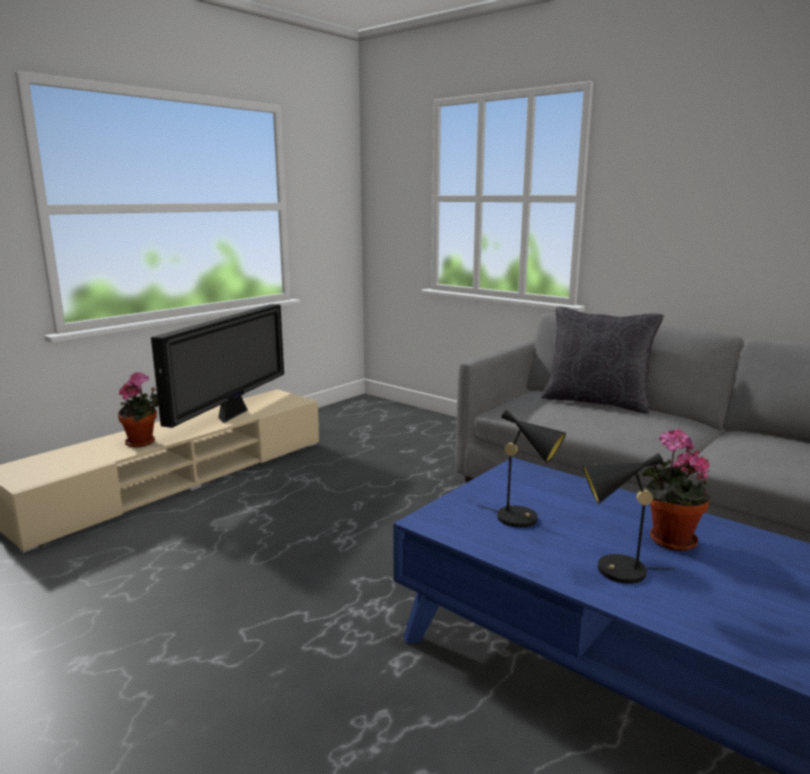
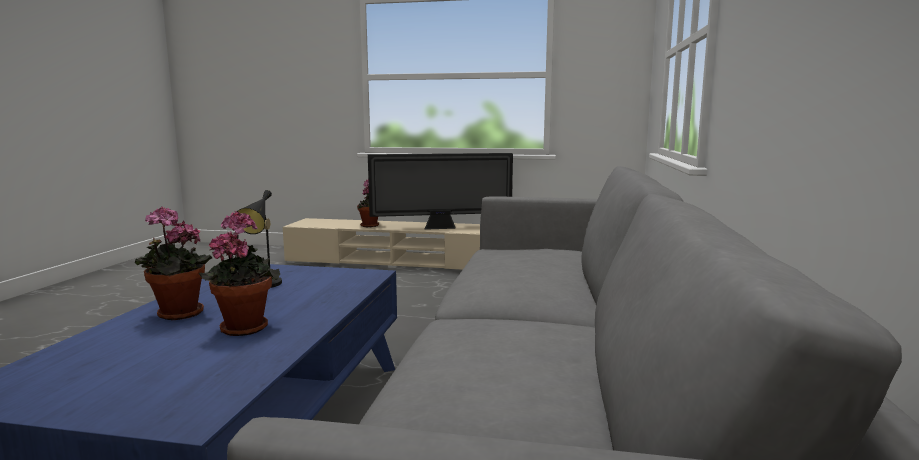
camera: 60 degrees right, 5 degrees down
black pillow [542,306,664,414] -> none
black table lamp [583,453,675,584] -> potted plant [135,207,212,320]

